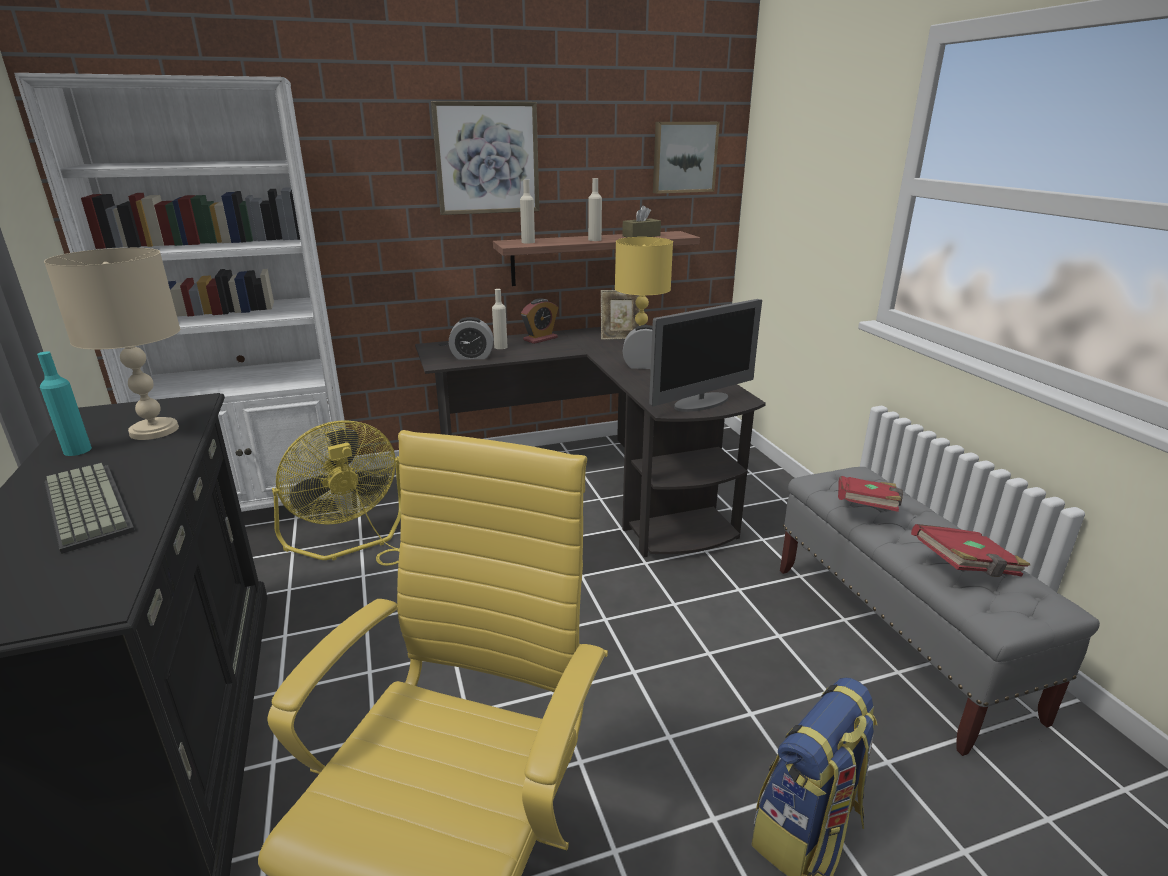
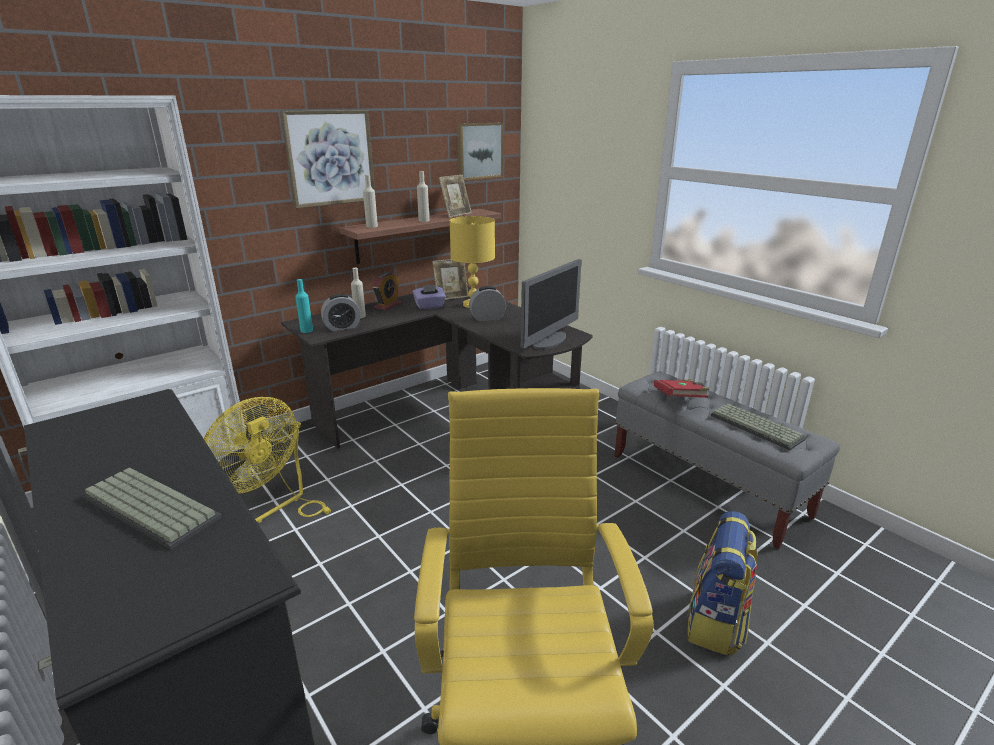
camera: 20 degrees left, 0 degrees up
turquoise bottle [37,351,92,456] -> turquoise bottle moved to [295,279,313,333]
beige table lamp [44,248,180,440] -> none
brown tissue box [622,205,661,238] -> picture frame [439,175,472,218]
red book [911,524,1031,577] -> keyboard [710,403,806,450]
none -> purple tissue box [413,284,446,309]

